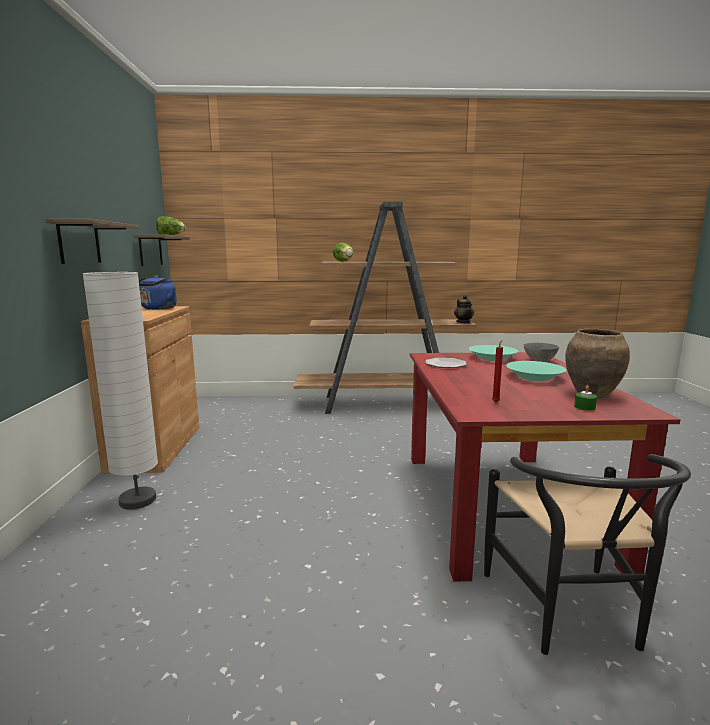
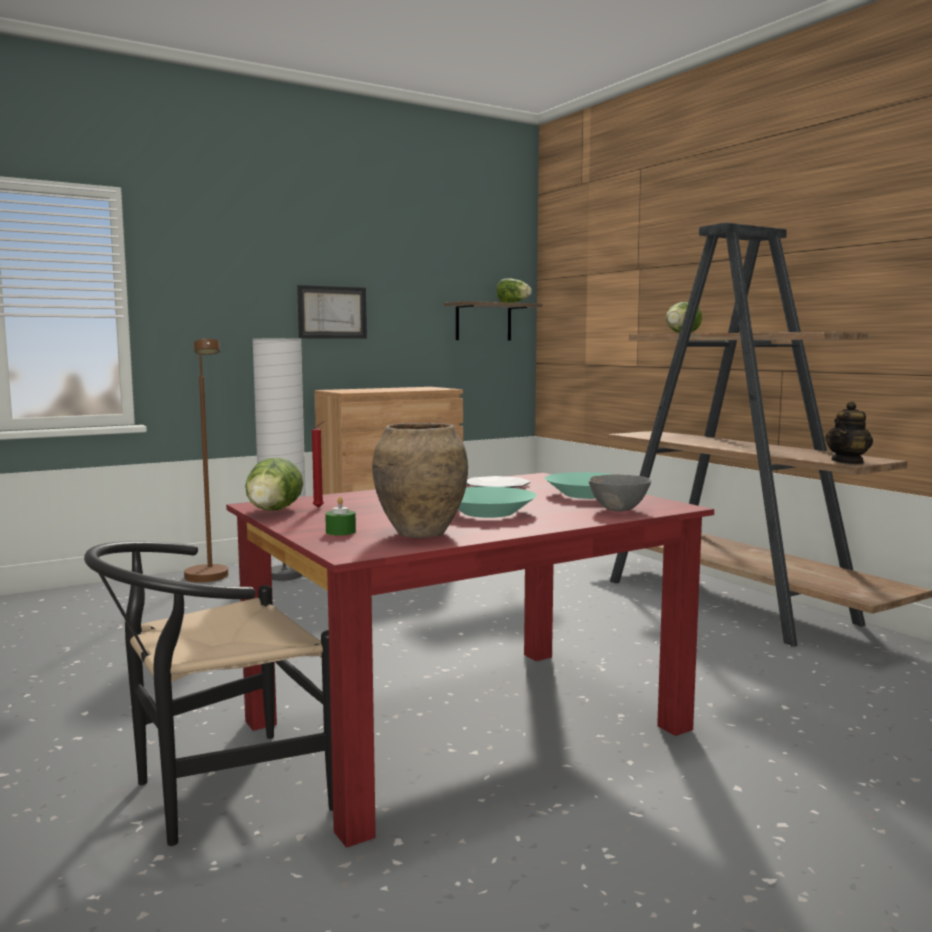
camera: 60 degrees right, 5 degrees down
shelf [46,219,139,264] -> picture [297,285,367,339]
blue kettle [139,275,177,310] -> none
none -> brown floor lamp [184,338,228,583]
none -> lettuce [245,458,303,511]

